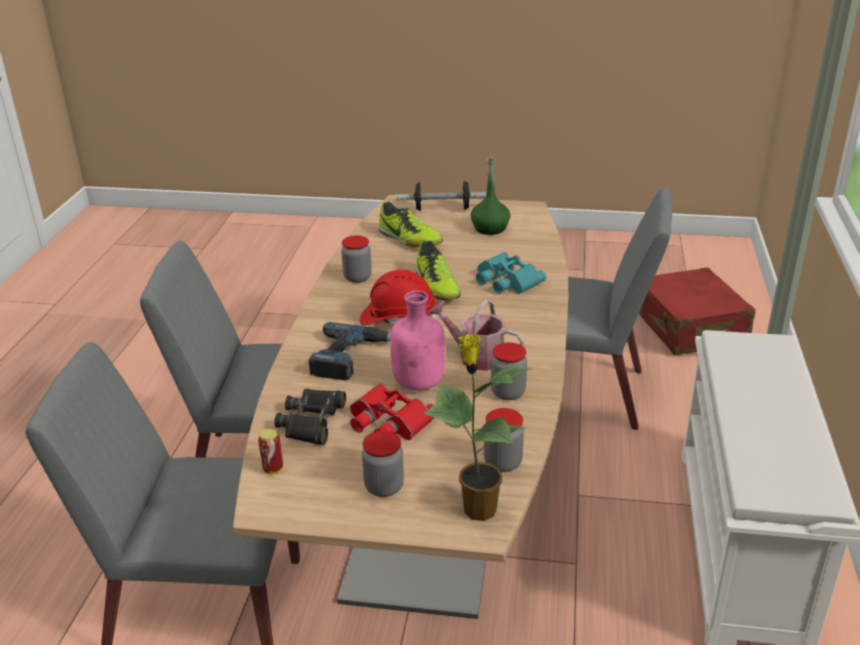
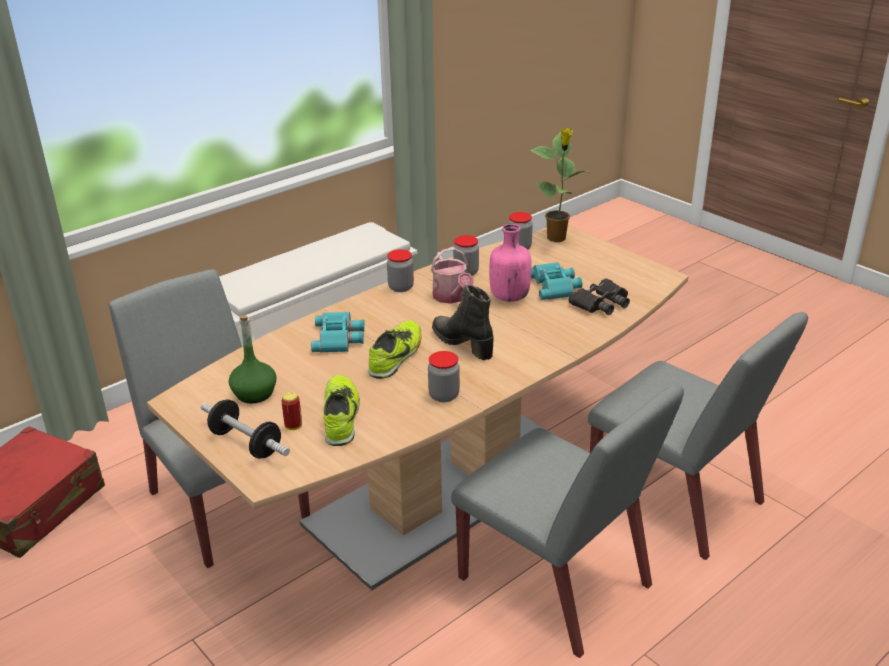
camera: 140 degrees left, 0 degrees up
can [258,429,283,475] -> can moved to [281,392,302,430]
power drill [309,322,391,380] -> none
red binoculars [350,383,435,440] -> turquoise binoculars [531,262,583,300]
red hard hat [360,269,438,325] -> black boot [432,285,494,360]
jar [362,431,404,497] -> jar moved to [387,249,414,292]

